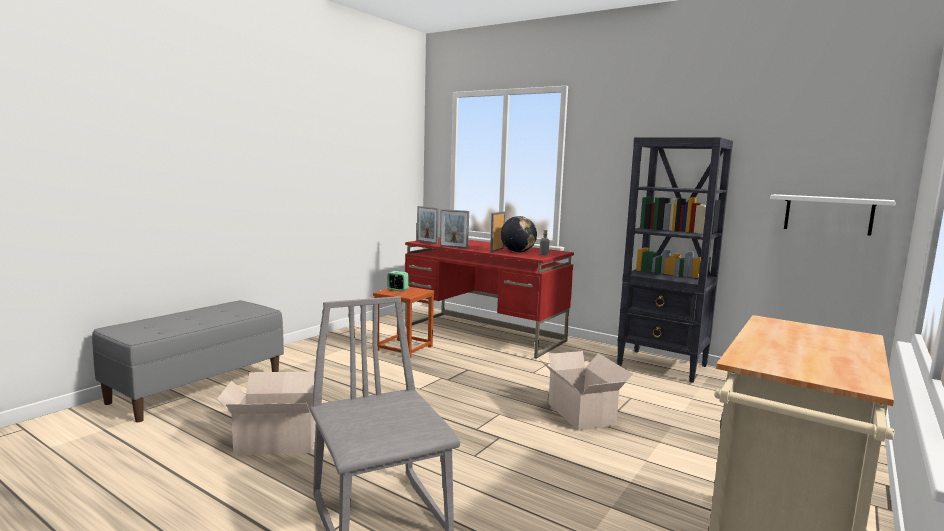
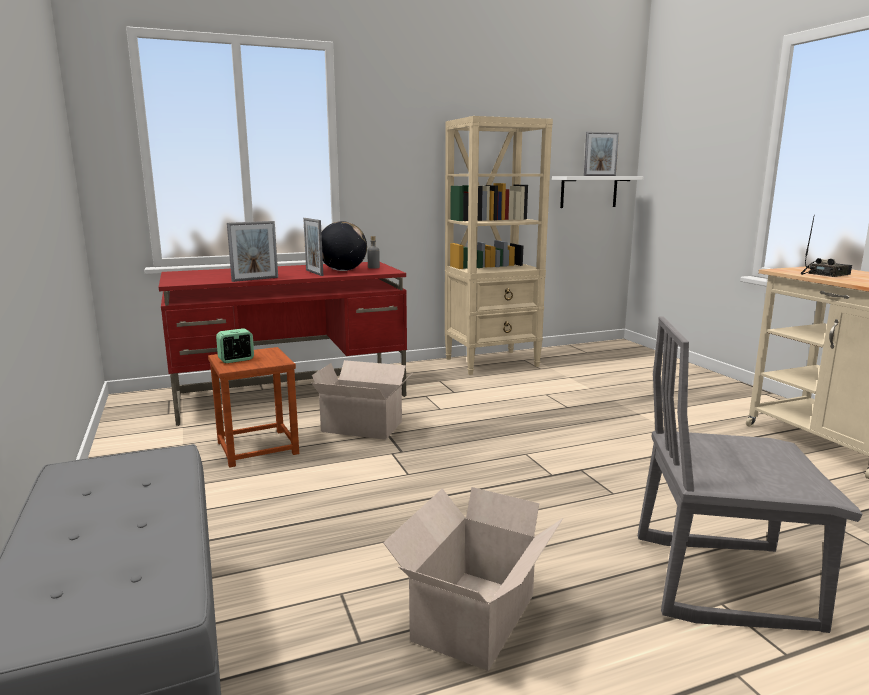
camera: 55 degrees left, 5 degrees up
picture frame [417,206,439,244] -> picture frame moved to [584,132,619,176]
cardboard box [539,351,633,431] -> cardboard box moved to [311,360,412,440]
black bookcase [617,137,733,383] -> beige bookcase [445,116,553,375]
none -> radio [800,217,852,277]

